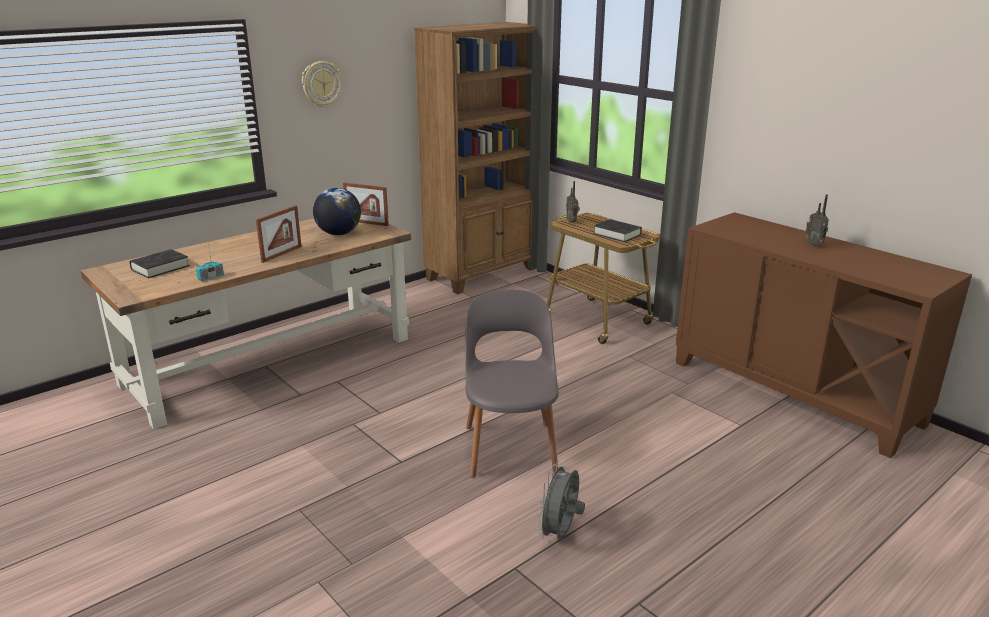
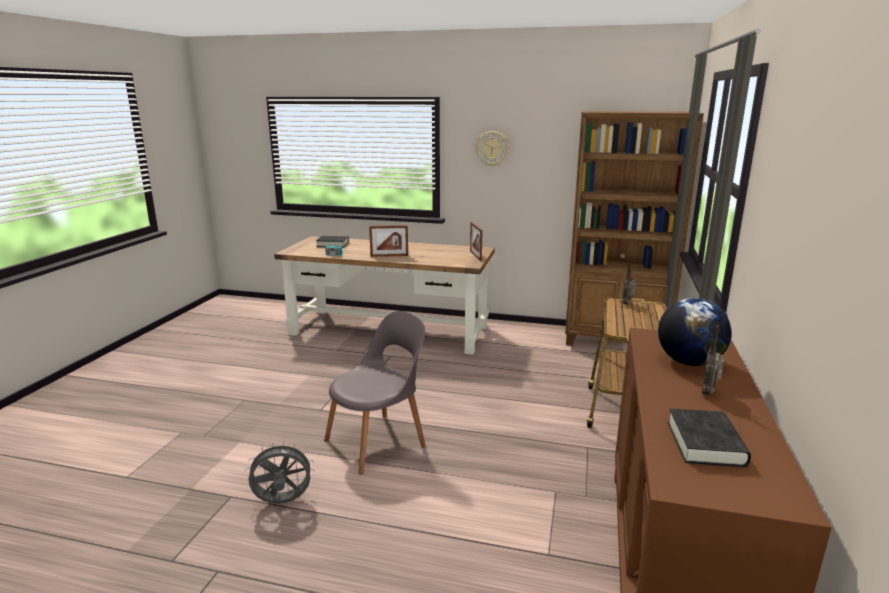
camera: 55 degrees right, 5 degrees down
globe [313,188,361,235] -> globe moved to [658,298,732,366]
black book [593,219,642,242] -> black book moved to [668,408,751,467]

